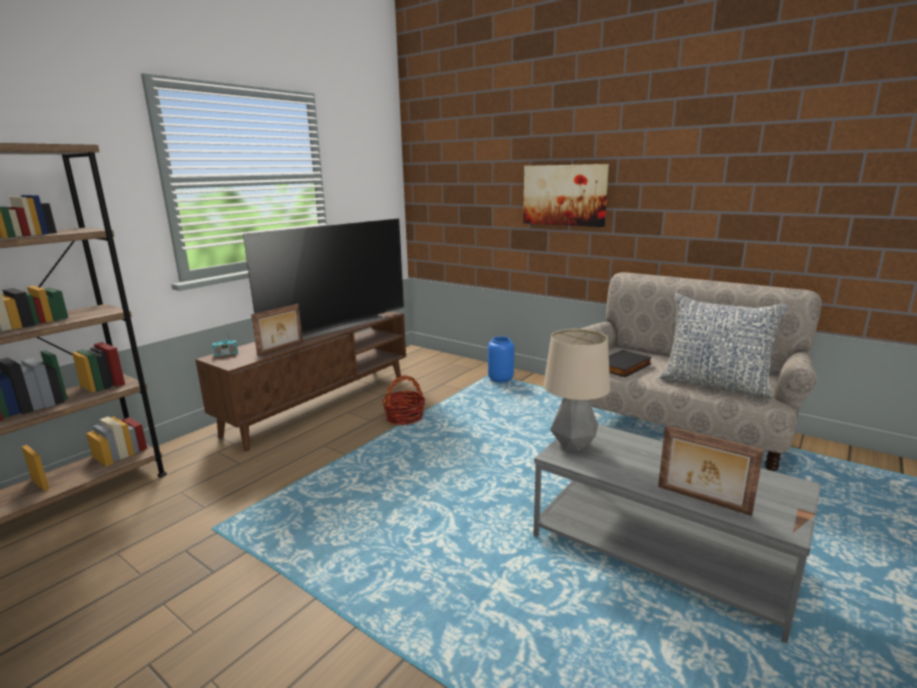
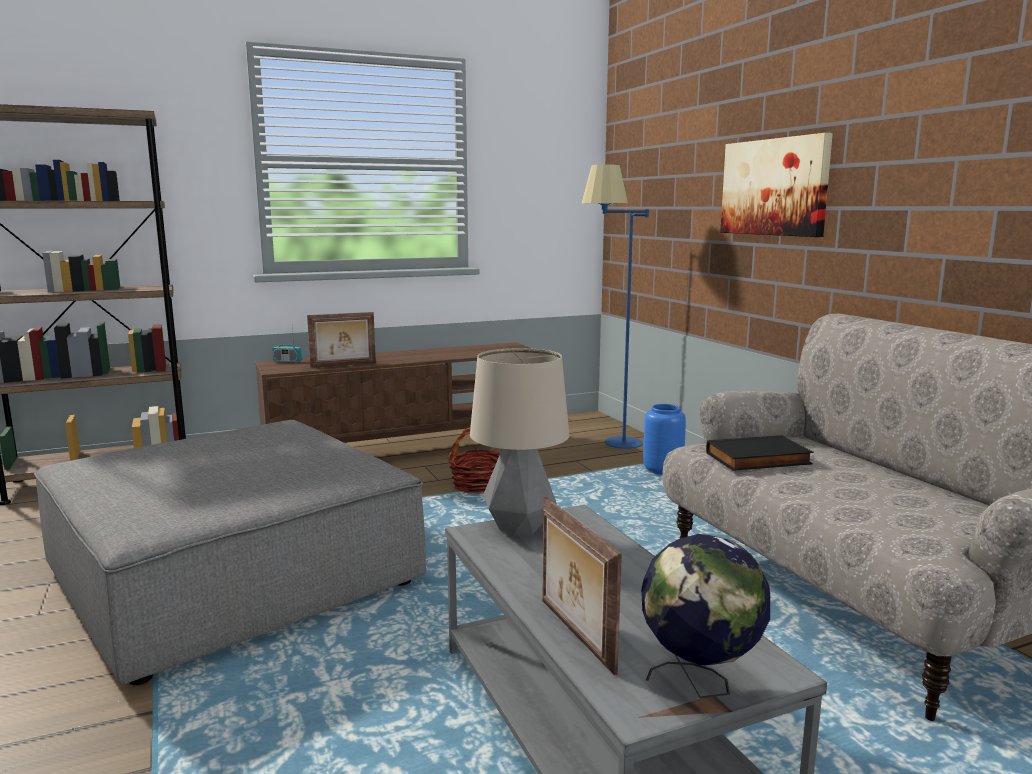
camera: 30 degrees right, 5 degrees down
television [243,218,404,339] -> none
pillow [660,293,788,399] -> none
none -> grey ottoman [34,420,426,685]
none -> blue floor lamp [581,165,649,449]
none -> globe [641,534,770,698]

